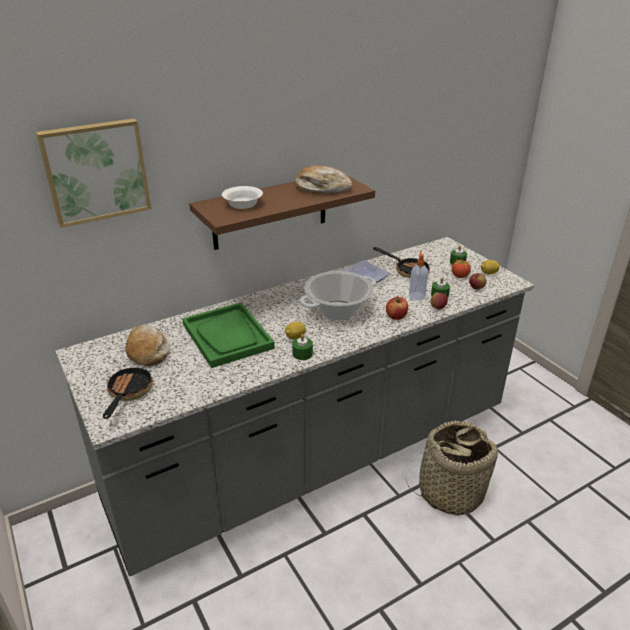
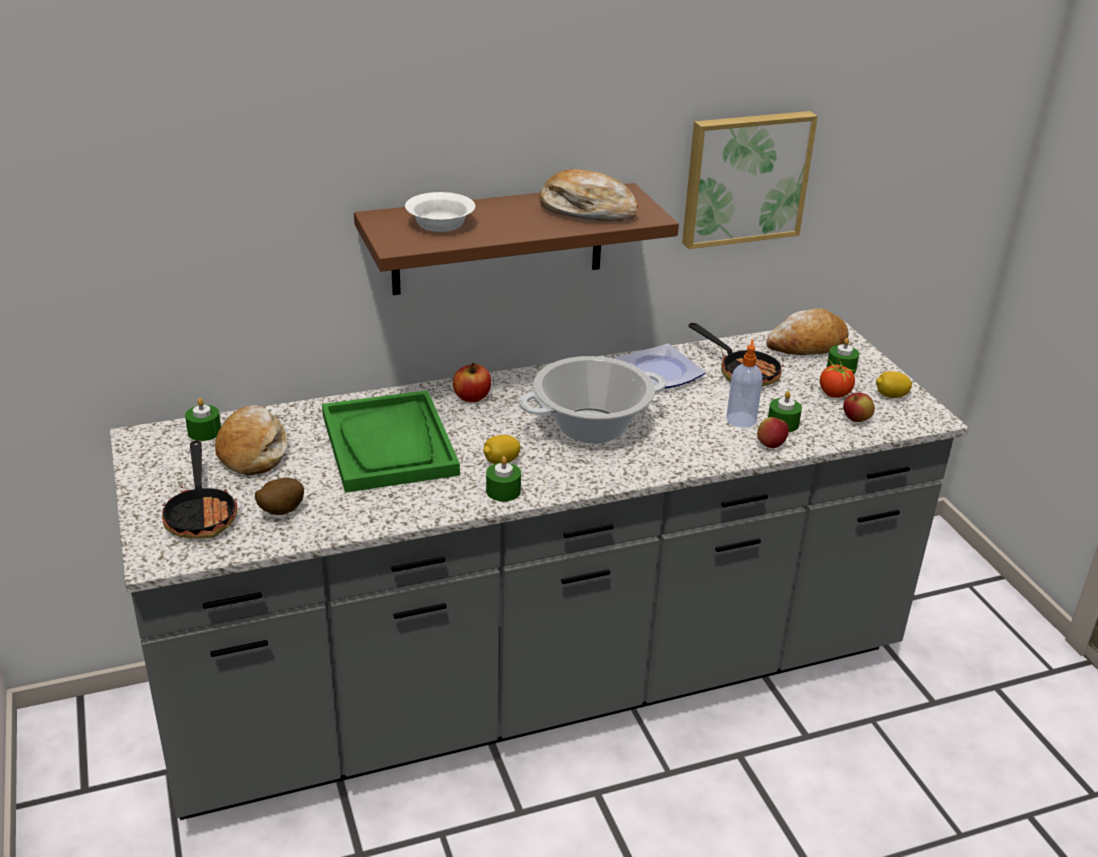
camera: 10 degrees right, 0 degrees up
picture [36,118,151,228] -> picture moved to [682,111,818,249]
frying pan [103,365,153,419] -> frying pan turned 150 degrees clockwise [162,440,237,539]
apple [386,296,408,320] -> apple moved to [453,363,491,402]
basket [406,421,498,516] -> none
none -> green candle [185,398,221,441]
none -> potato [255,477,304,515]
none -> bread [766,308,848,355]

